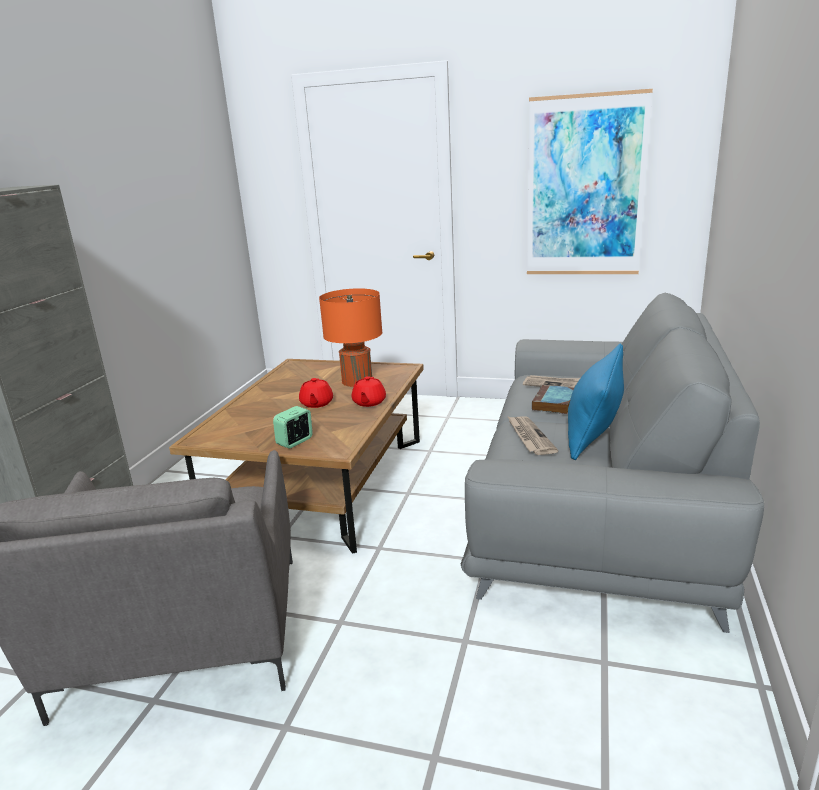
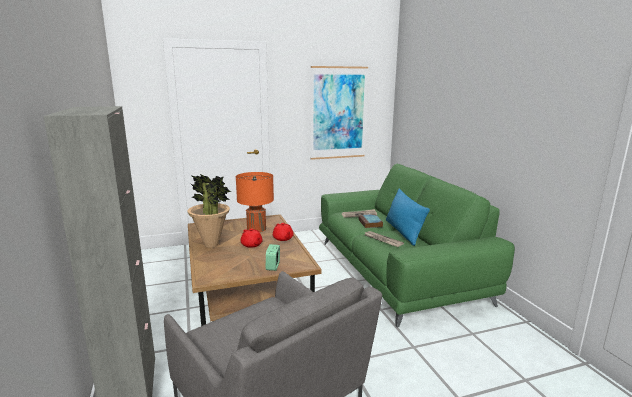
camera: 35 degrees left, 5 degrees down
grey sofa [461,293,764,633] -> green sofa [319,164,515,327]
none -> potted plant [187,174,232,248]

